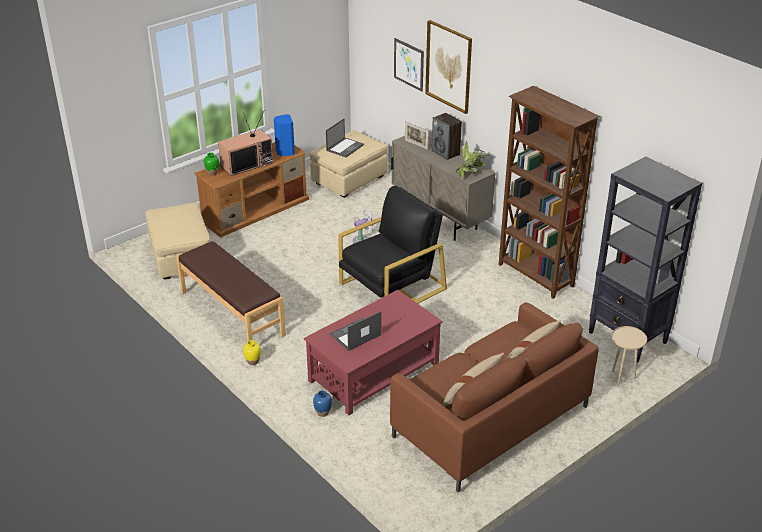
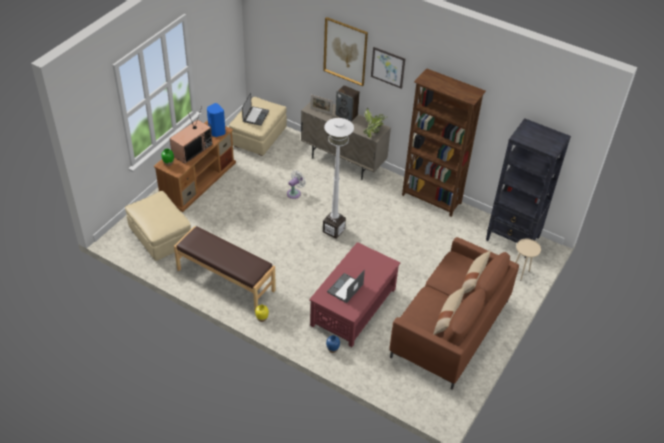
camera: 20 degrees left, 10 degrees up
black armchair [338,185,447,304] -> white floor lamp [323,118,354,239]
picture [394,38,424,91] -> picture moved to [371,47,405,89]

